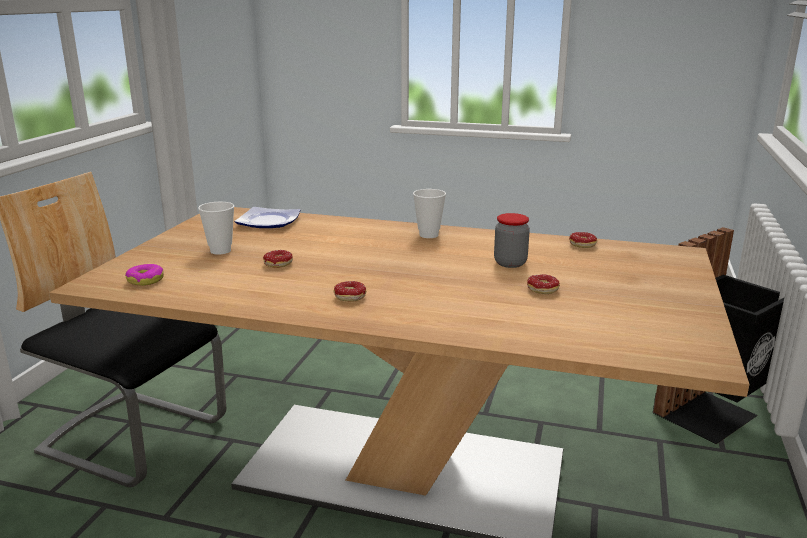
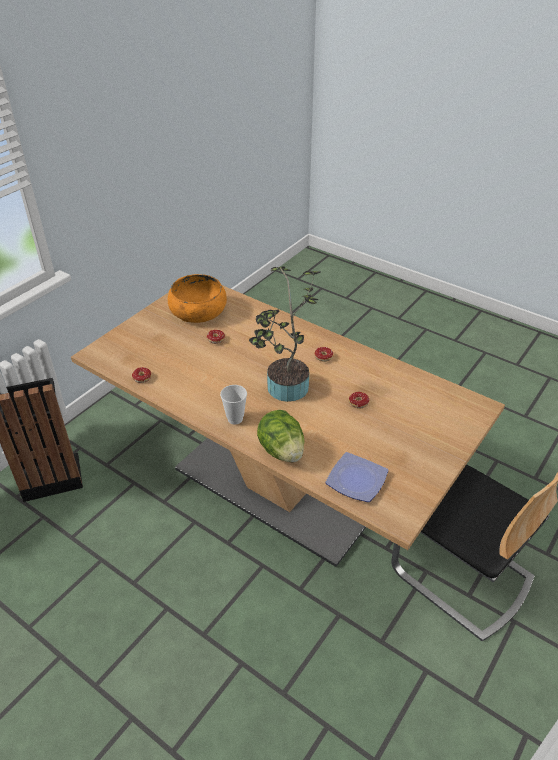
camera: 160 degrees left, 20 degrees up
donut [125,264,164,286] -> none
cup [198,202,234,255] -> none
jar [494,213,530,268] -> none
none -> orange bowl [168,274,227,323]
none -> potted plant [249,266,321,402]
none -> lettuce [257,410,304,462]

